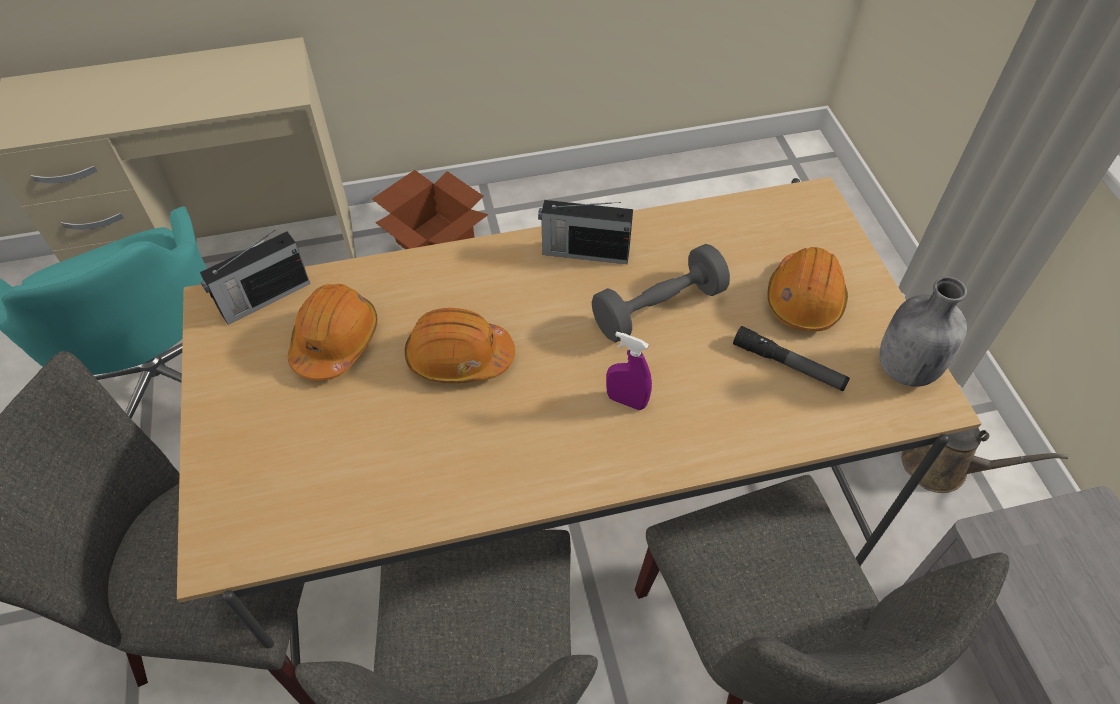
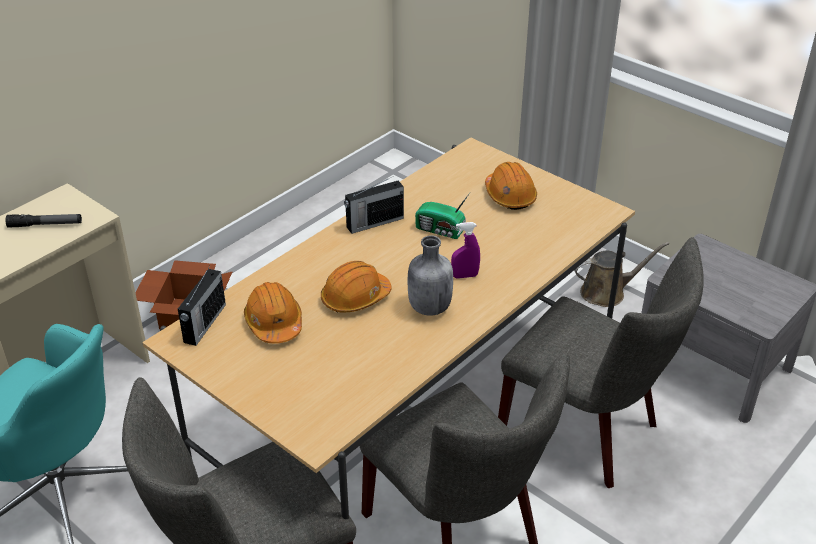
camera: 35 degrees left, 15 degrees down
grey dumbbell [592,244,730,342] -> radio [415,193,470,239]
flashlight [733,326,850,391] -> flashlight moved to [5,214,82,228]
grey bottle [879,277,967,387] -> grey bottle moved to [408,235,453,316]

